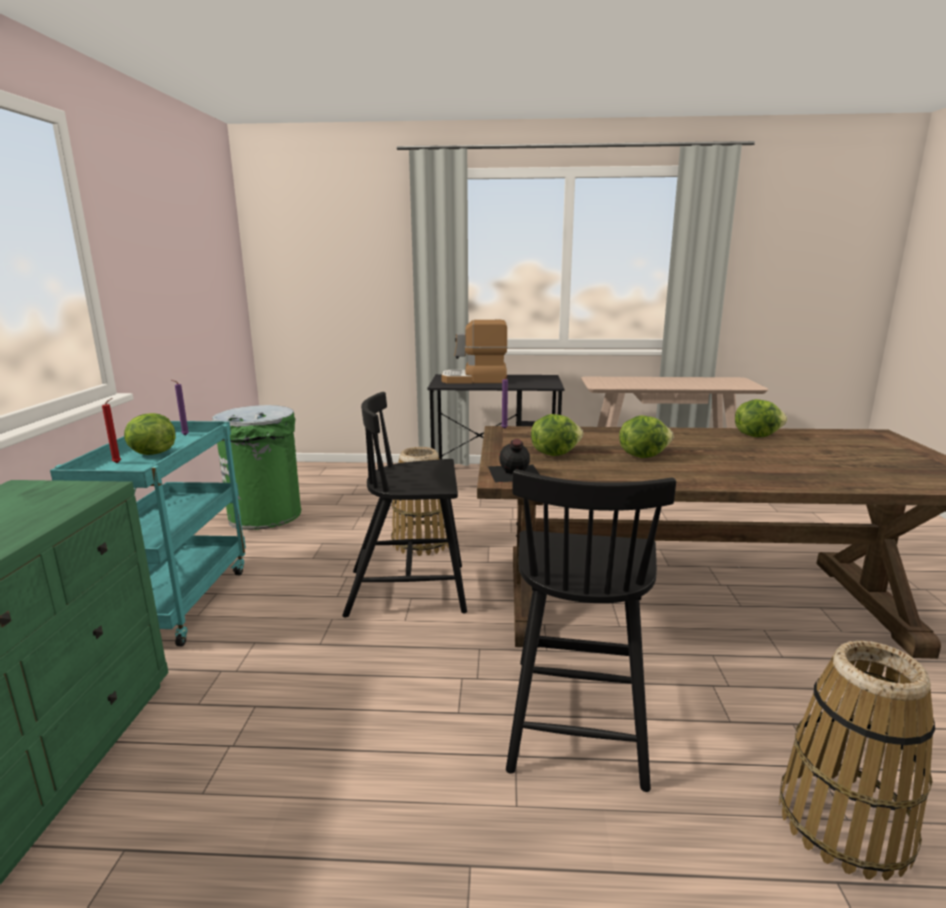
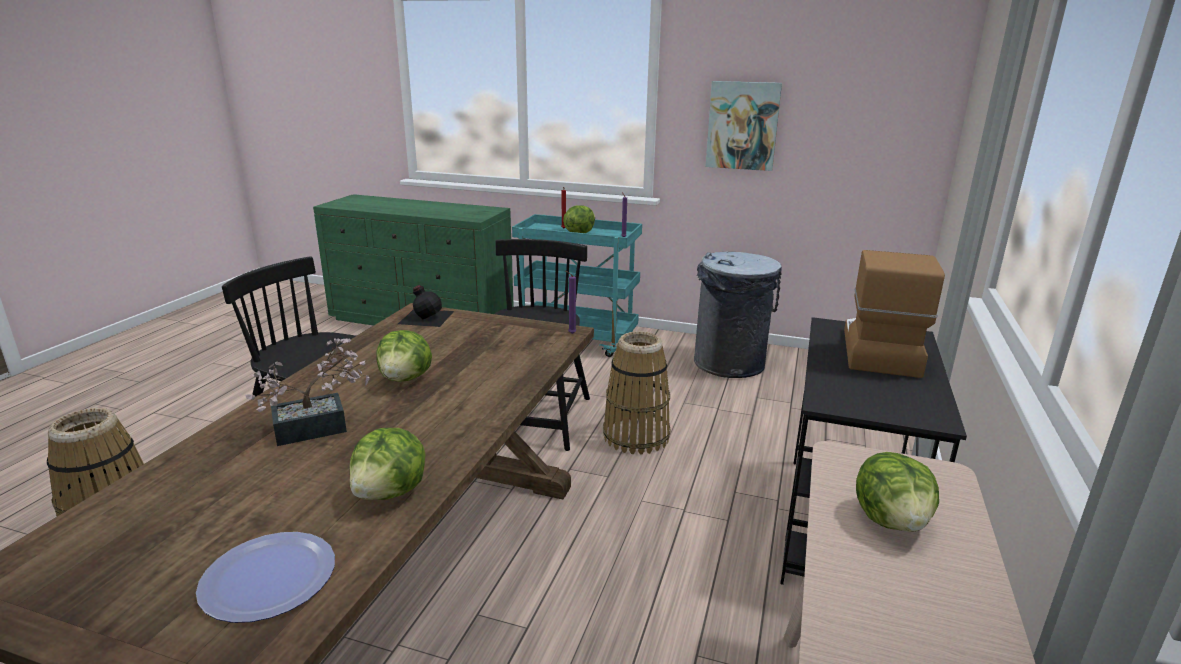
camera: 105 degrees right, 5 degrees up
green trash can [212,405,301,530] -> grey trash can [694,252,782,378]
lettuce [531,414,583,456] -> lettuce moved to [856,452,939,532]
none -> plate [196,532,335,623]
none -> potted plant [245,338,370,446]
none -> picture [705,81,782,171]

